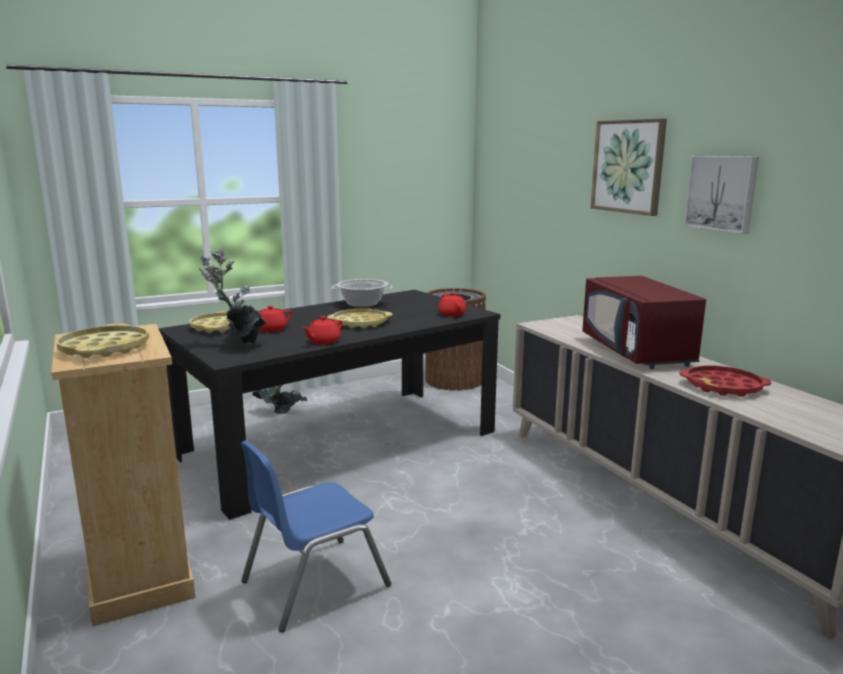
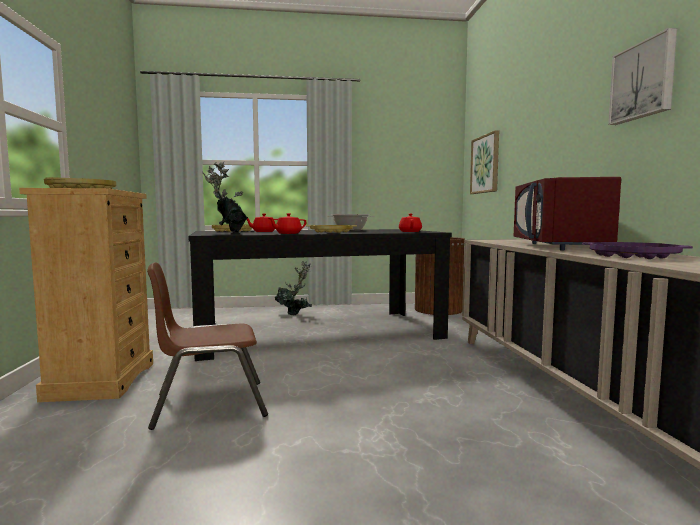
camera: 20 degrees right, 10 degrees down
blue chair [241,440,391,632] -> brown chair [147,262,268,430]
picture [591,118,667,216] -> picture moved to [470,130,499,194]
red tray [680,366,771,397] -> purple tray [582,242,693,259]

